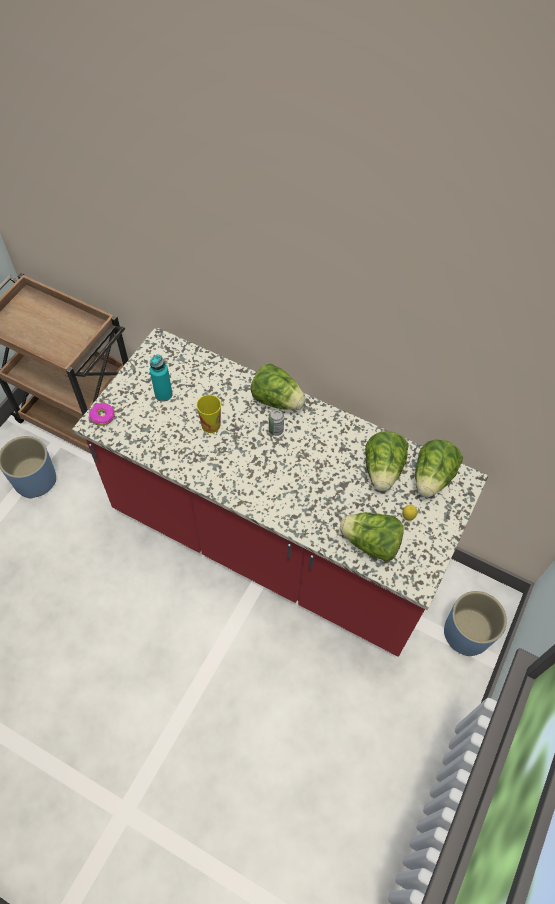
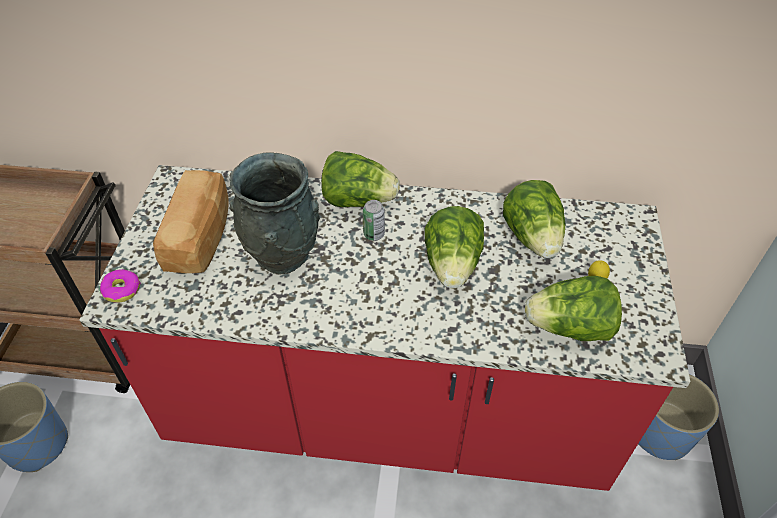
camera: 20 degrees left, 10 degrees down
turquoise bottle [150,354,173,402] -> bread [153,170,229,273]
cup [196,395,221,433] -> grey vase [230,152,320,275]
lettuce [415,439,463,497] -> lettuce moved to [425,206,484,288]

